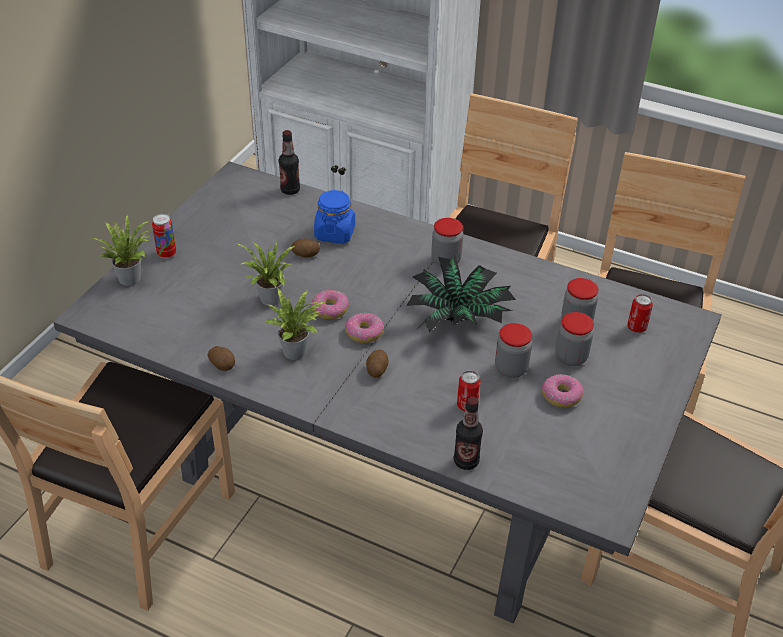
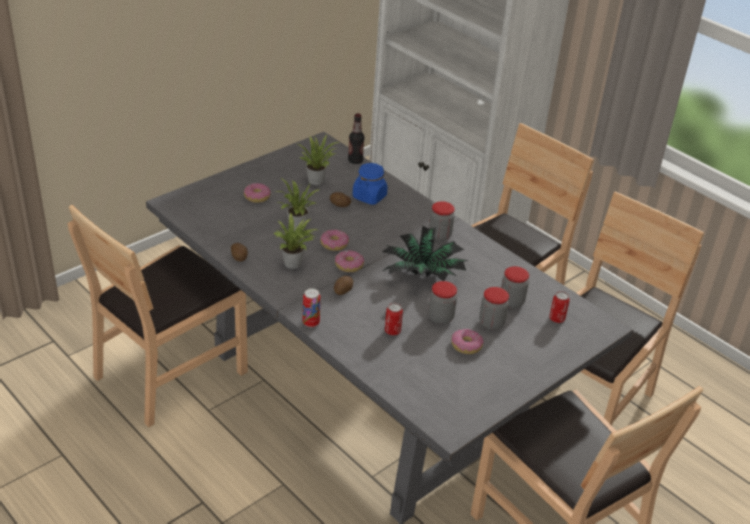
camera: 20 degrees right, 5 degrees down
potted plant [91,213,150,286] -> potted plant moved to [298,135,339,185]
can [152,214,176,259] -> can moved to [303,288,321,327]
bottle [454,396,483,470] -> none
none -> donut [244,183,271,203]

